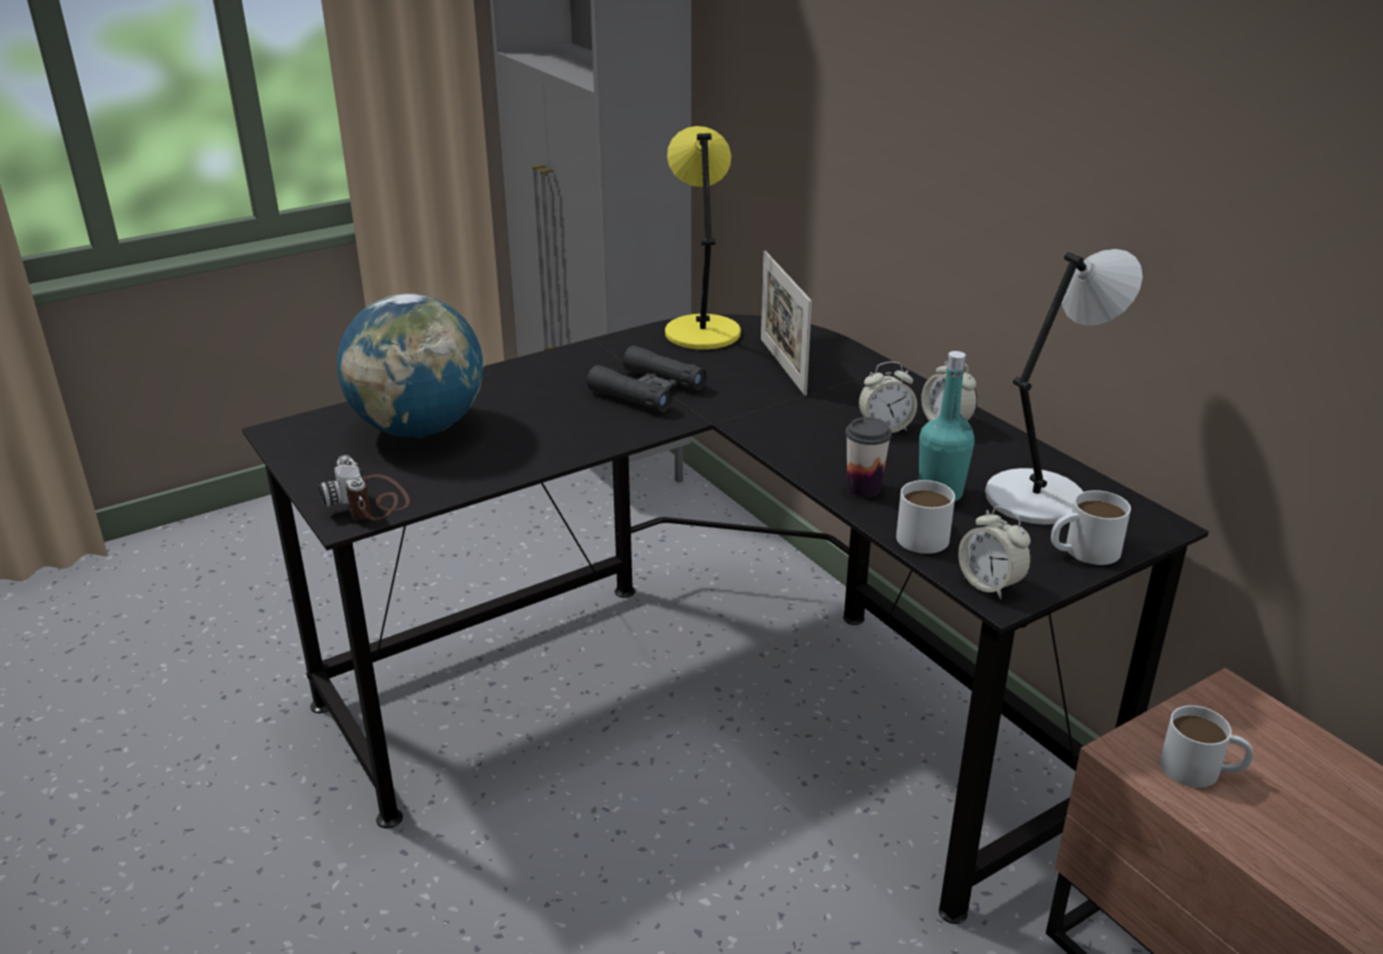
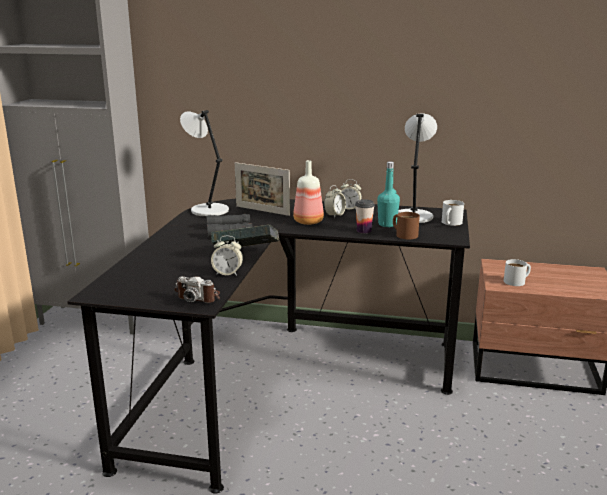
camera: 45 degrees left, 10 degrees down
globe [337,293,484,437] -> none
yellow table lamp [665,126,741,350] -> grey table lamp [180,110,229,217]
white mug [896,480,955,554] -> brown mug [393,212,420,239]
alarm clock [958,506,1031,599] -> alarm clock moved to [211,236,243,276]
none -> book [211,225,280,247]
none -> bottle [293,160,324,225]

